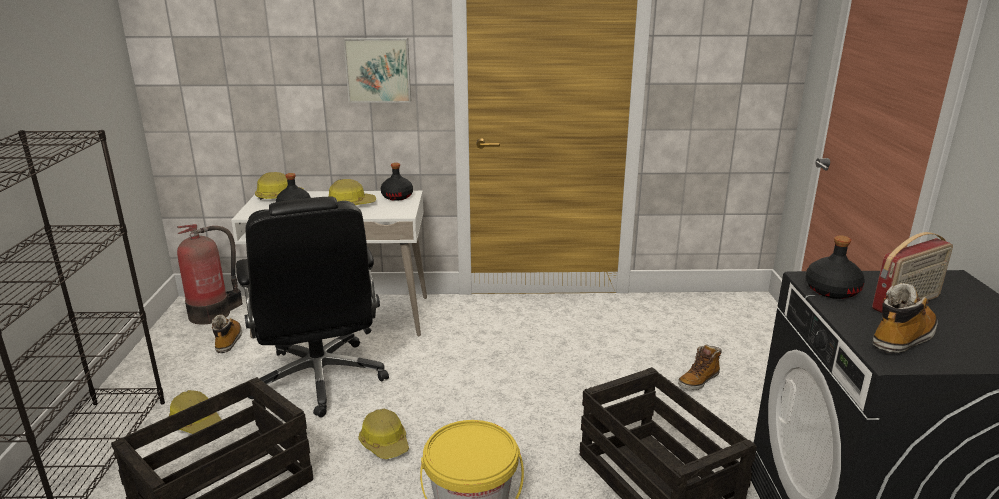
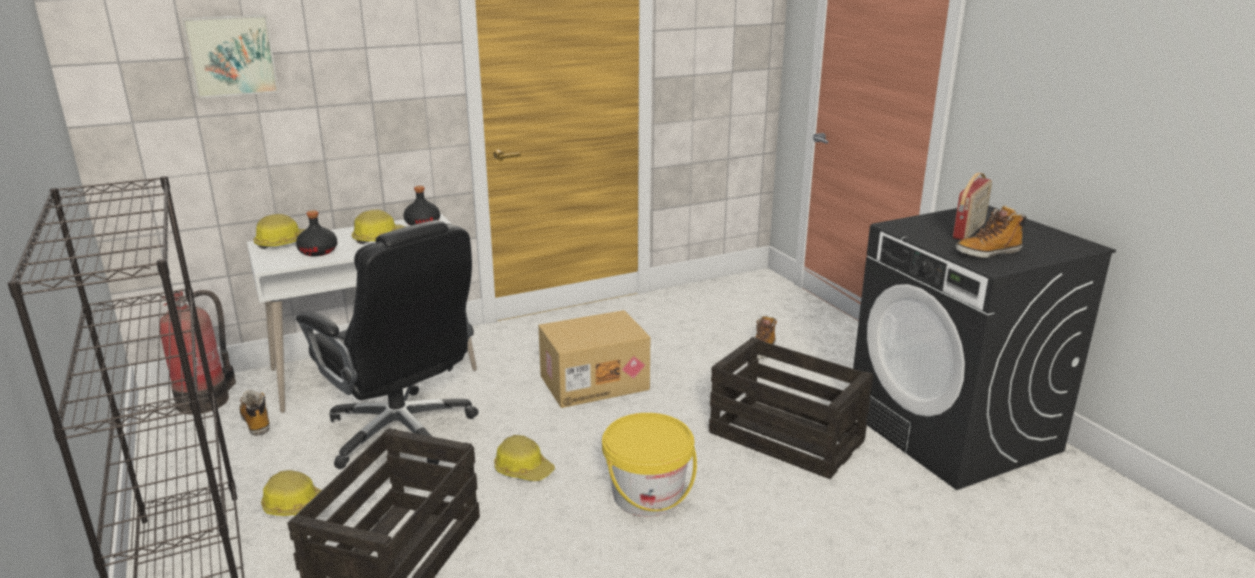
camera: 25 degrees left, 0 degrees up
picture [343,38,411,103] -> picture moved to [182,15,279,98]
black bottle [805,235,865,299] -> none
boot [872,283,938,354] -> boot turned 135 degrees counterclockwise [956,205,1027,258]
none -> cardboard box [538,310,650,408]

